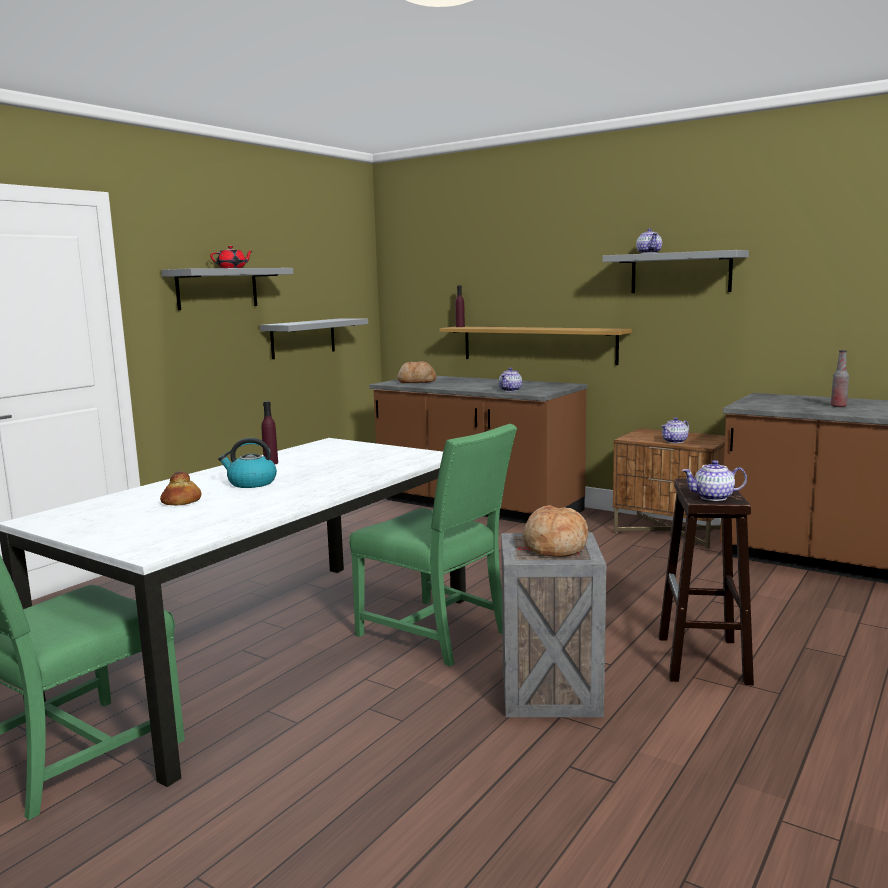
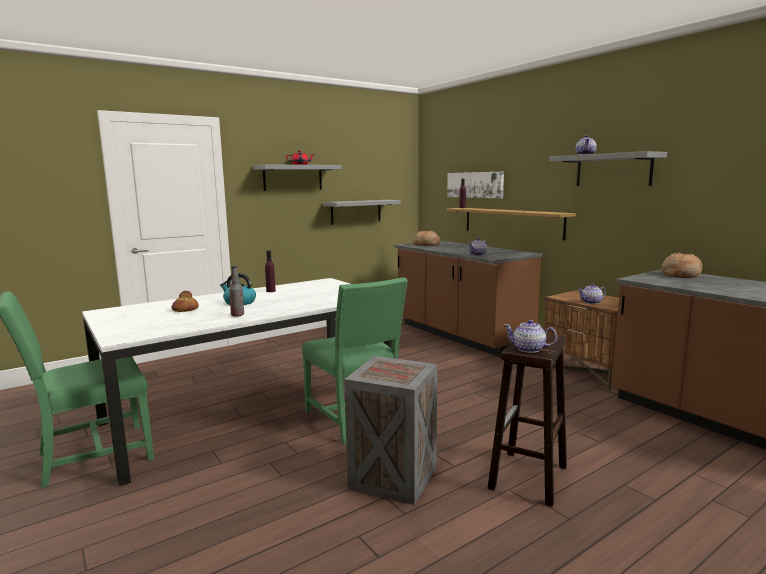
camera: 20 degrees right, 0 degrees up
bread [522,505,588,557] -> bread moved to [661,253,702,278]
bottle [831,350,849,407] -> bottle moved to [229,266,244,317]
none -> picture [447,172,504,199]

